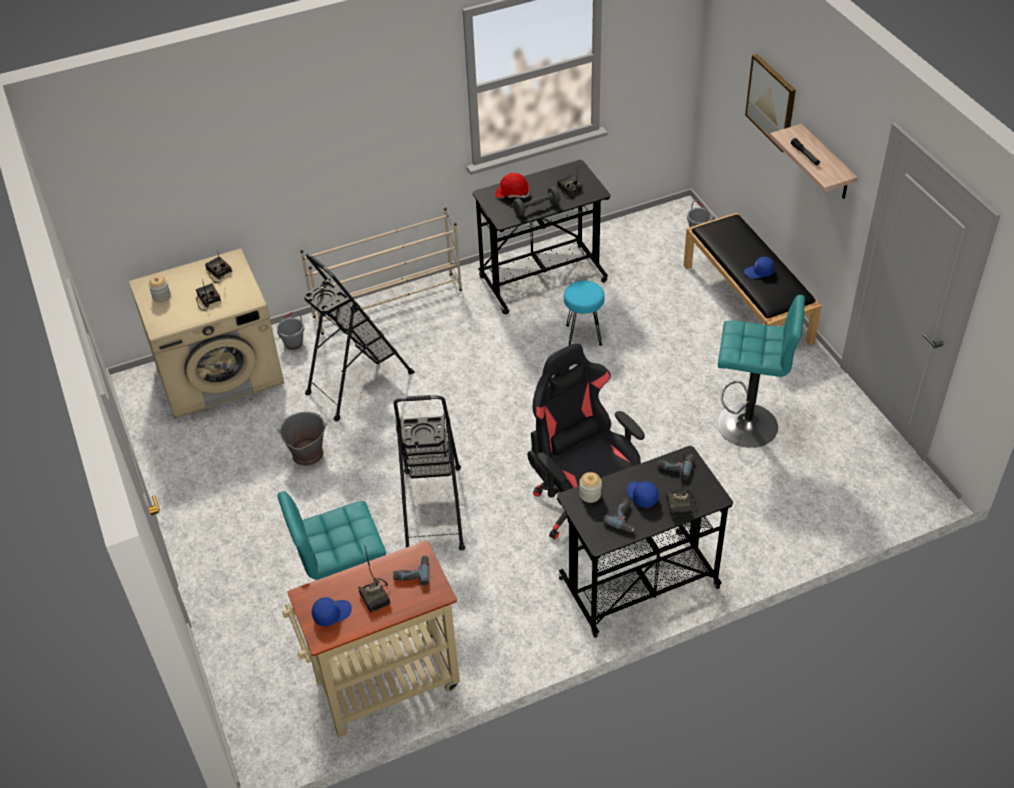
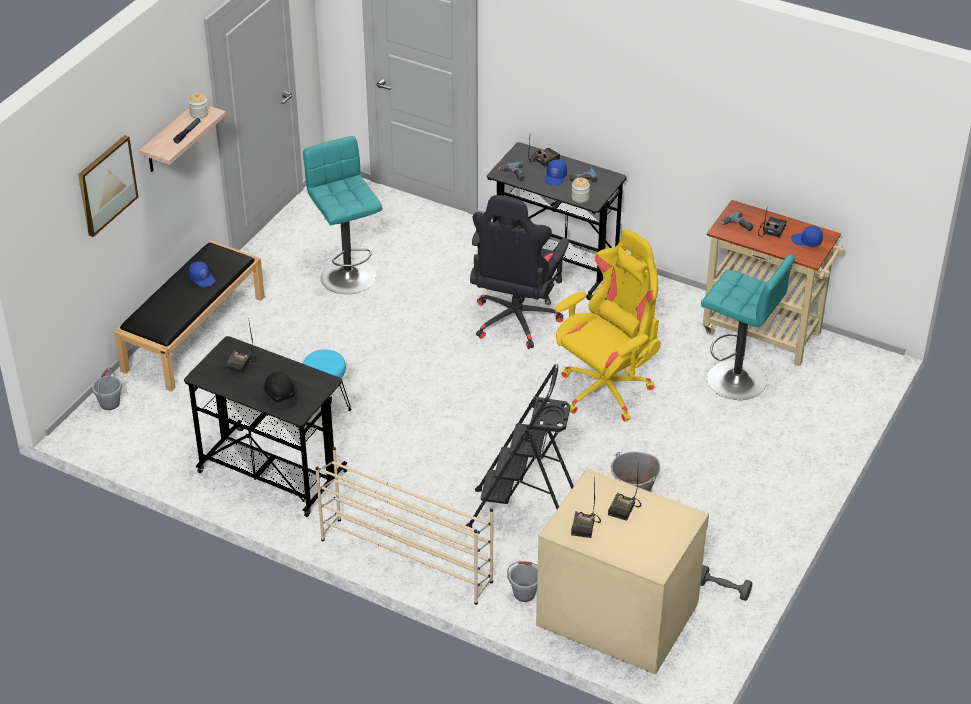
camera: 130 degrees left, 5 degrees down
jar [149,276,171,302] -> jar moved to [188,93,208,119]
step ladder [394,395,465,550] -> yellow office chair [555,230,661,422]
red hard hat [495,173,530,198] -> black hard hat [263,372,298,410]
grey dumbbell [513,186,560,216] -> grey dumbbell moved to [700,565,752,601]

